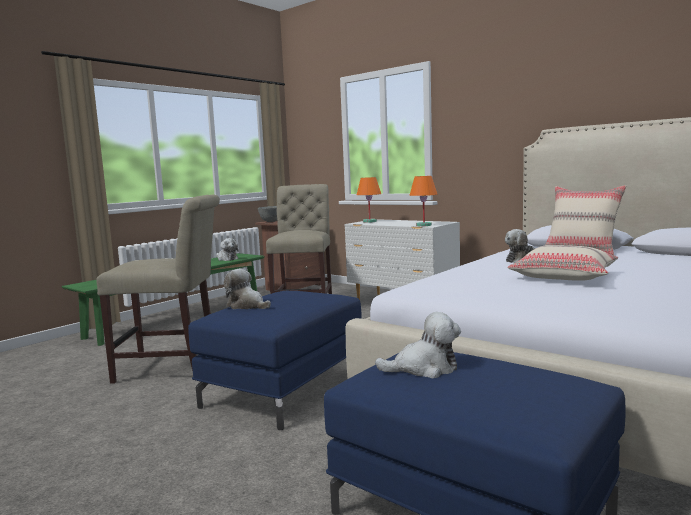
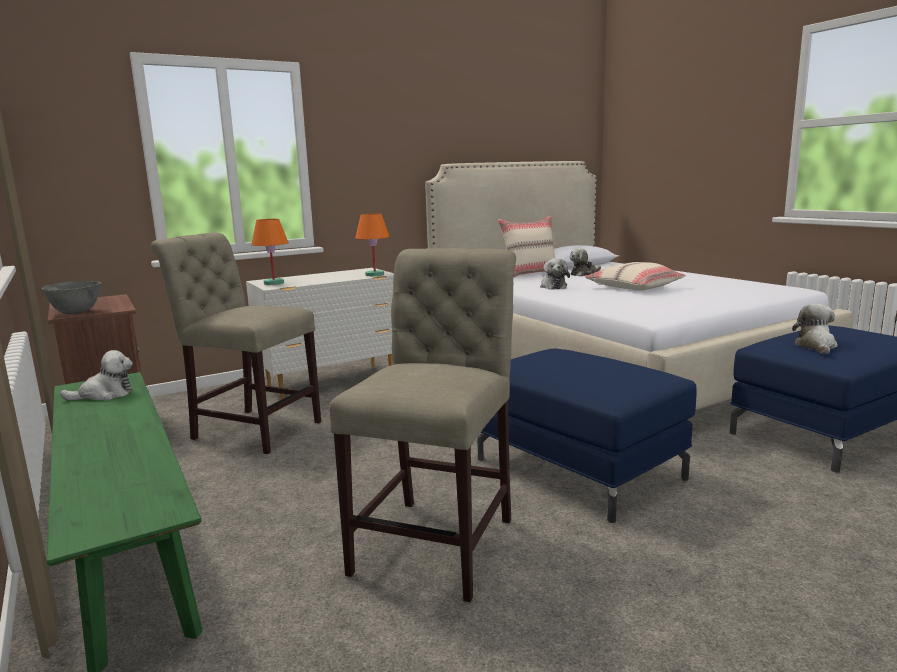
camera: 70 degrees left, 5 degrees up
plush toy [224,269,271,309] -> plush toy moved to [570,248,601,276]

